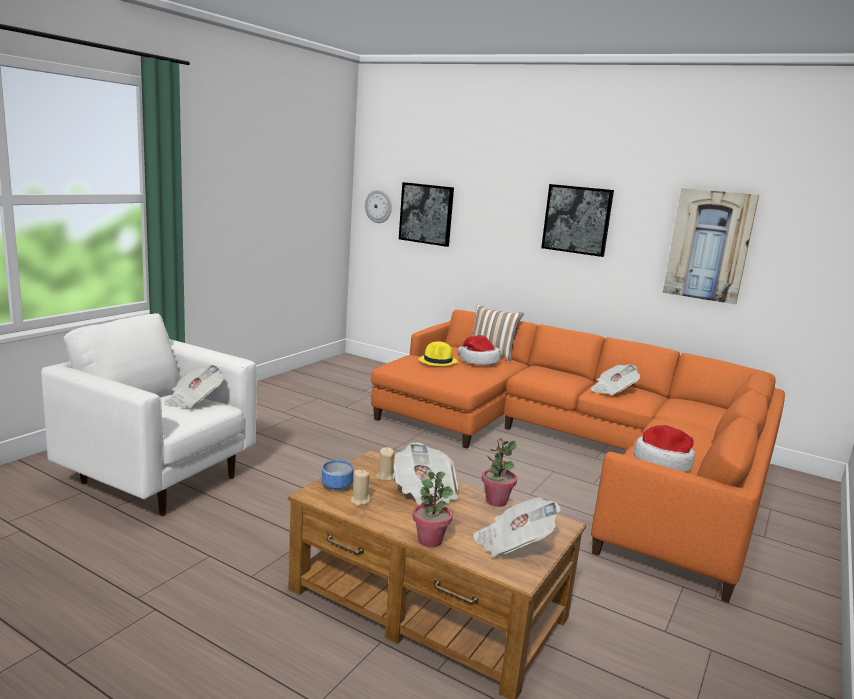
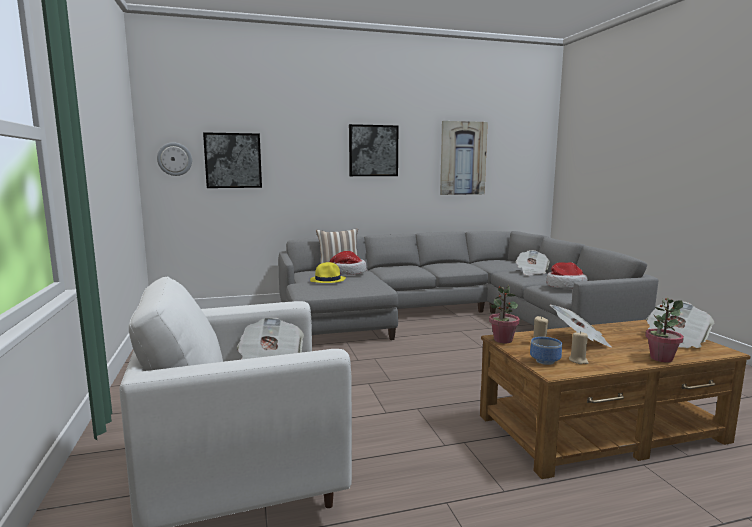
camera: 45 degrees left, 5 degrees down
orange sofa [371,310,785,603] -> grey sofa [279,231,659,340]
potted plant [482,438,517,507] -> potted plant moved to [489,285,520,343]
newspaper [591,365,640,395] -> newspaper moved to [516,250,550,275]

